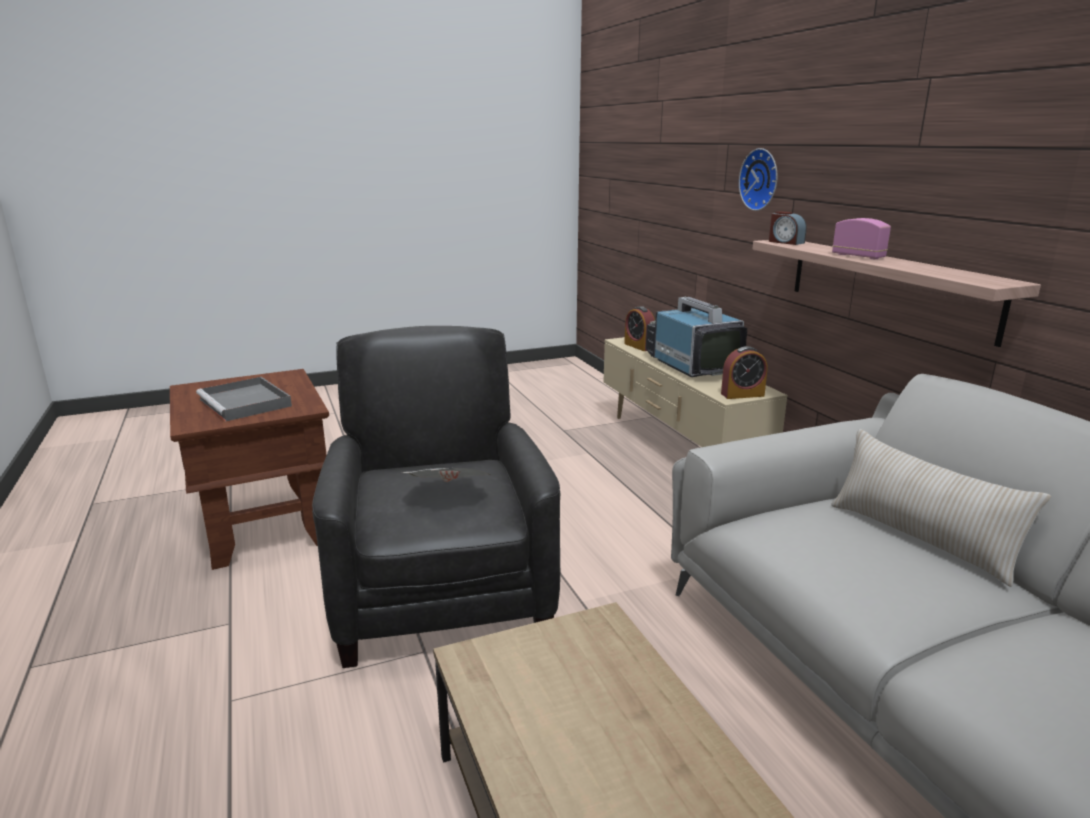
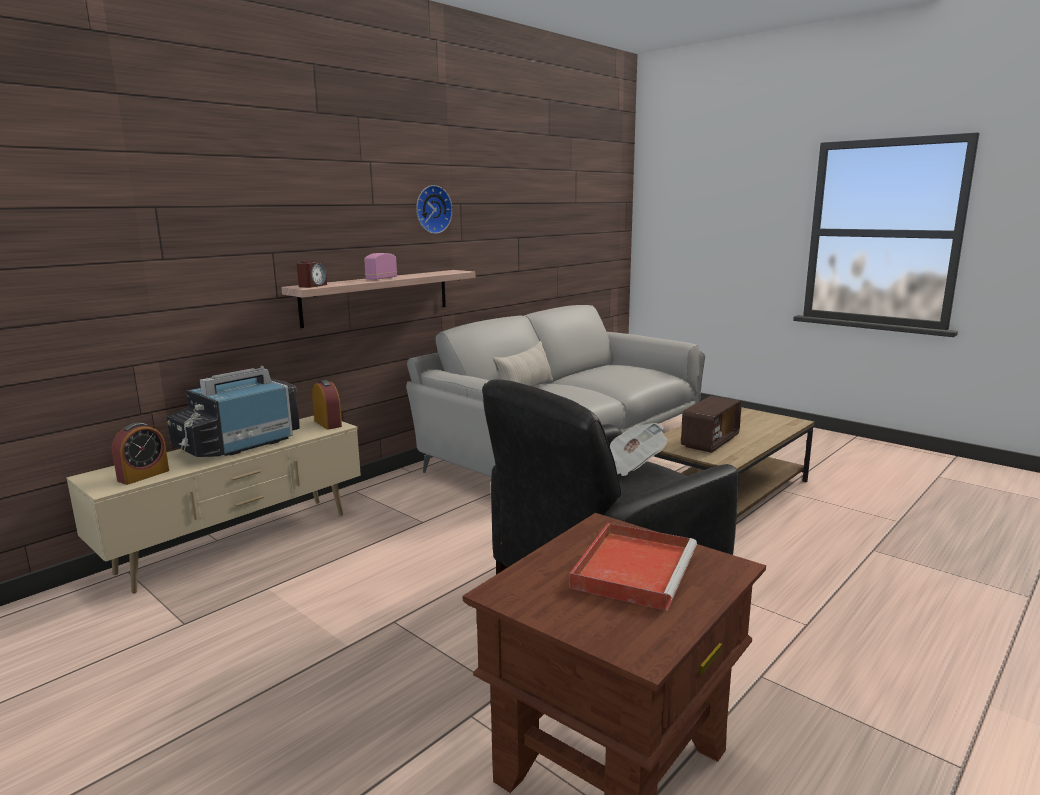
camera: 115 degrees left, 5 degrees down
grey tray [196,377,292,422] -> red tray [570,523,697,611]
wall clock [739,148,777,211] -> wall clock moved to [416,185,453,234]
none -> radio [681,396,742,453]

